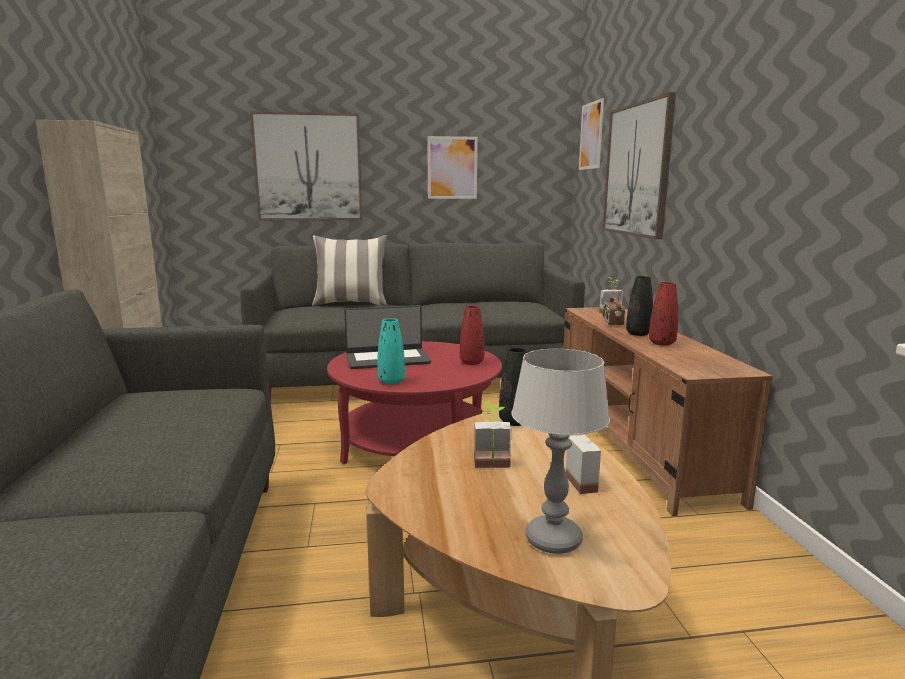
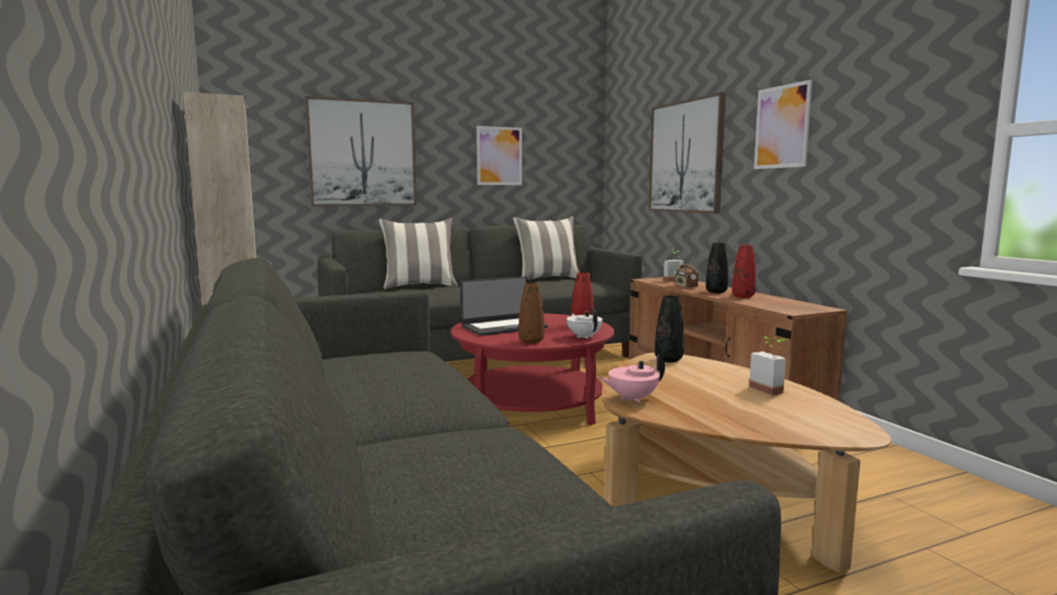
camera: 15 degrees left, 5 degrees down
turquoise vase [377,318,405,385] -> brown vase [519,283,544,344]
potted plant [474,402,511,468] -> none
table lamp [512,349,610,554] -> none
picture [579,98,604,170] -> picture moved to [754,80,812,169]
none -> pillow [513,216,580,280]
none -> white teapot [567,309,603,339]
none -> pink teapot [599,353,665,403]

